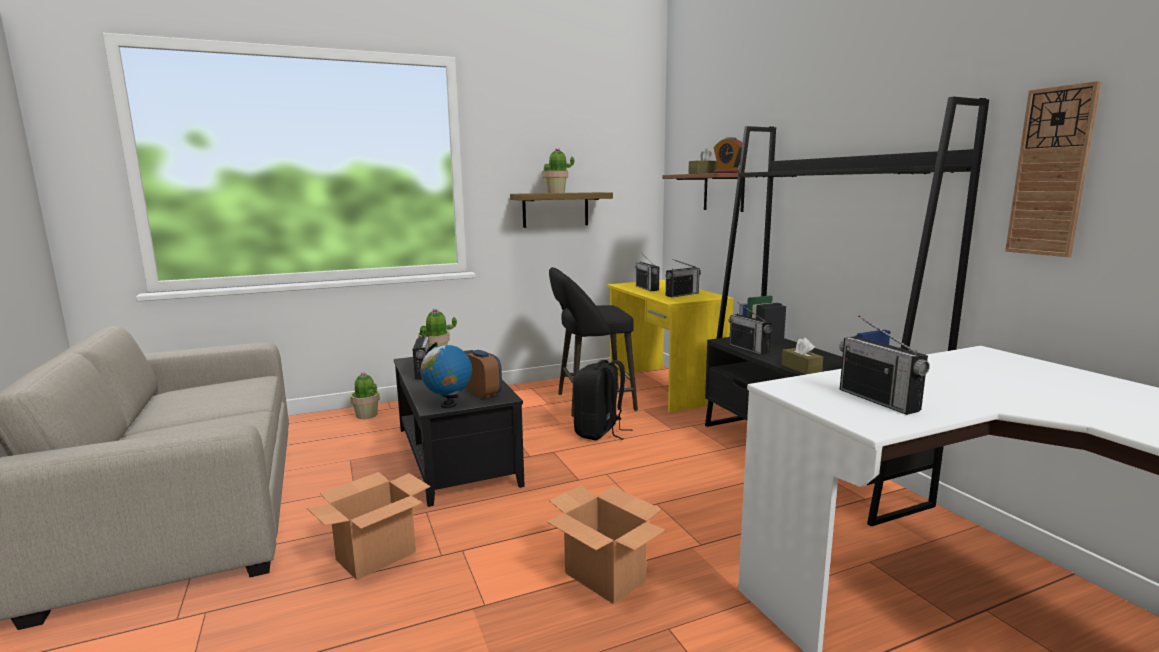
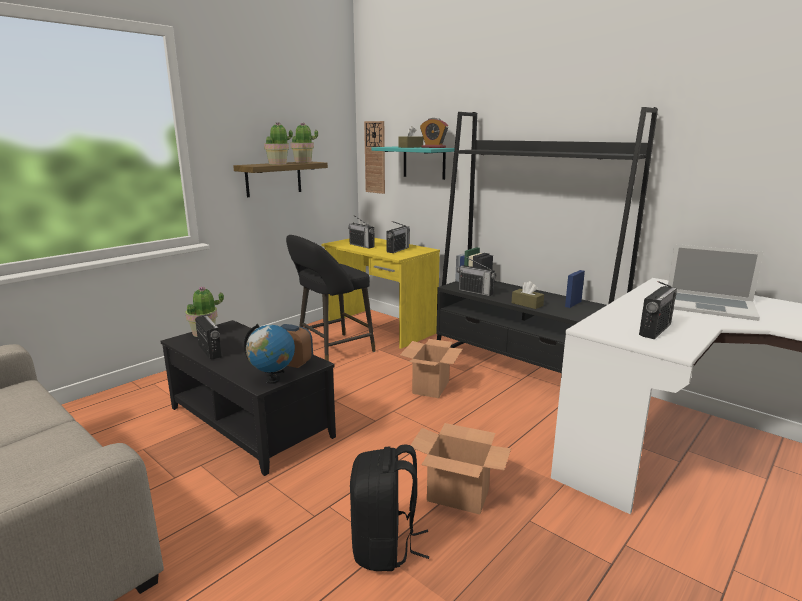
camera: 25 degrees left, 5 degrees up
cardboard box [306,472,431,580] -> cardboard box moved to [400,339,463,398]
potted plant [350,373,380,419] -> potted plant moved to [290,122,318,162]
black backpack [574,360,632,441] -> black backpack moved to [350,445,429,571]
brown shelf [662,173,745,212] -> turquoise shelf [371,146,455,180]
radio [839,316,930,415] -> radio turned 90 degrees counterclockwise [639,281,677,339]
wall clock [1005,81,1101,257] -> wall clock moved to [364,121,385,194]
none -> laptop [668,244,764,321]

